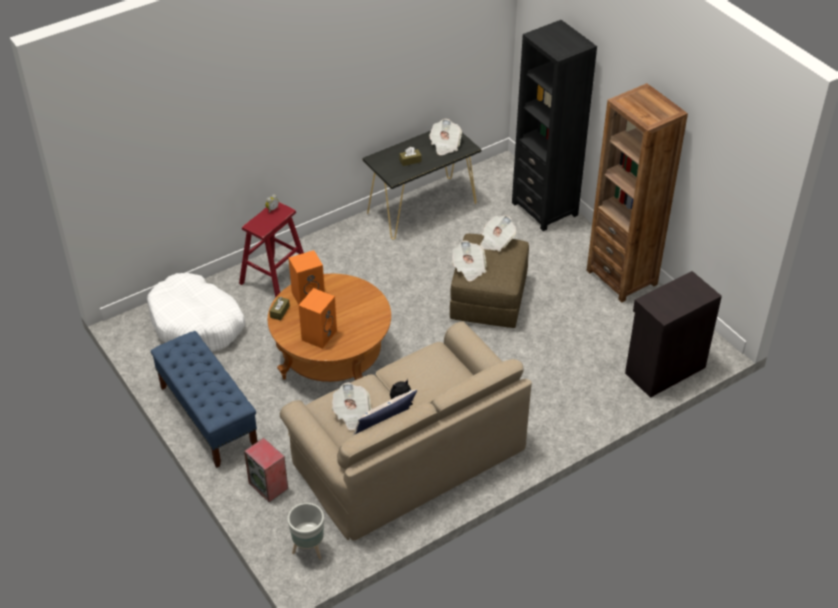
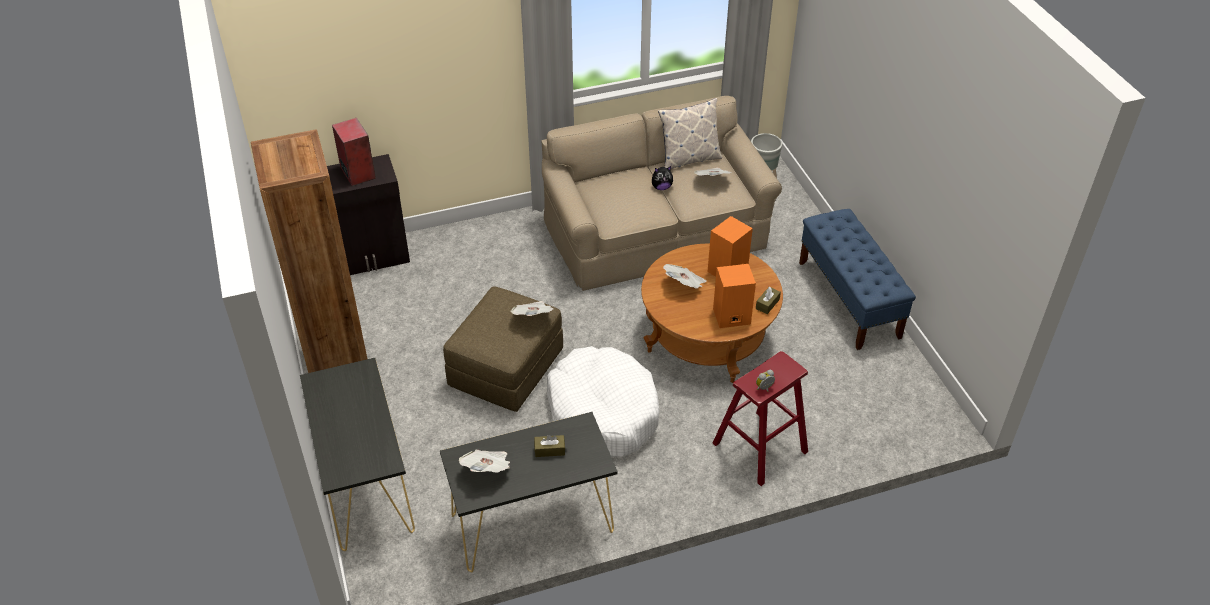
camera: 165 degrees left, 0 degrees up
white dog bed [147,273,245,352] -> white dog bed moved to [547,346,660,457]
speaker [244,438,288,502] -> speaker moved to [332,118,376,186]
newspaper [480,215,516,252] -> newspaper moved to [663,264,707,289]
black bookcase [512,20,597,231] -> black console table [300,358,415,551]

